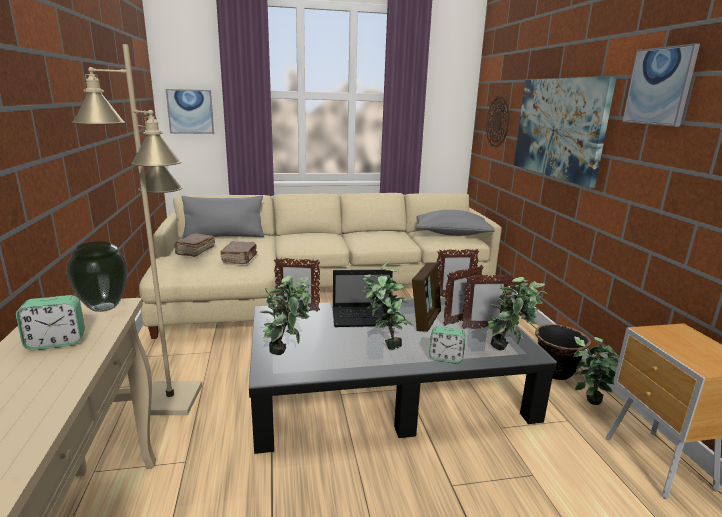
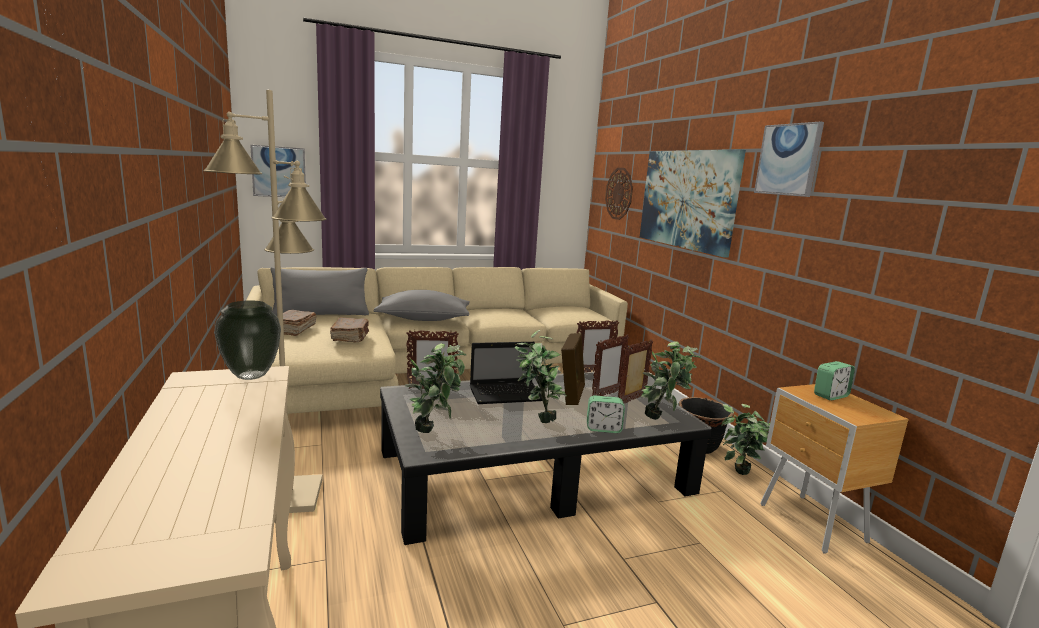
camera: 10 degrees left, 5 degrees down
alarm clock [16,295,85,350] -> alarm clock moved to [814,361,855,400]
grey pillow [416,210,495,236] -> grey pillow moved to [374,290,470,321]
picture frame [462,274,514,329] -> picture frame turned 150 degrees clockwise [618,339,653,403]

